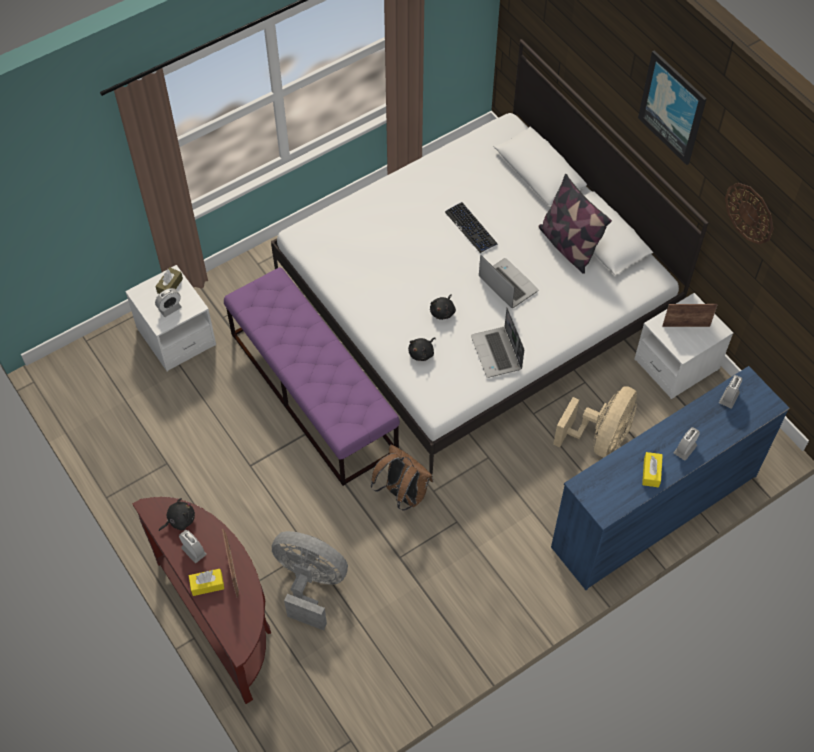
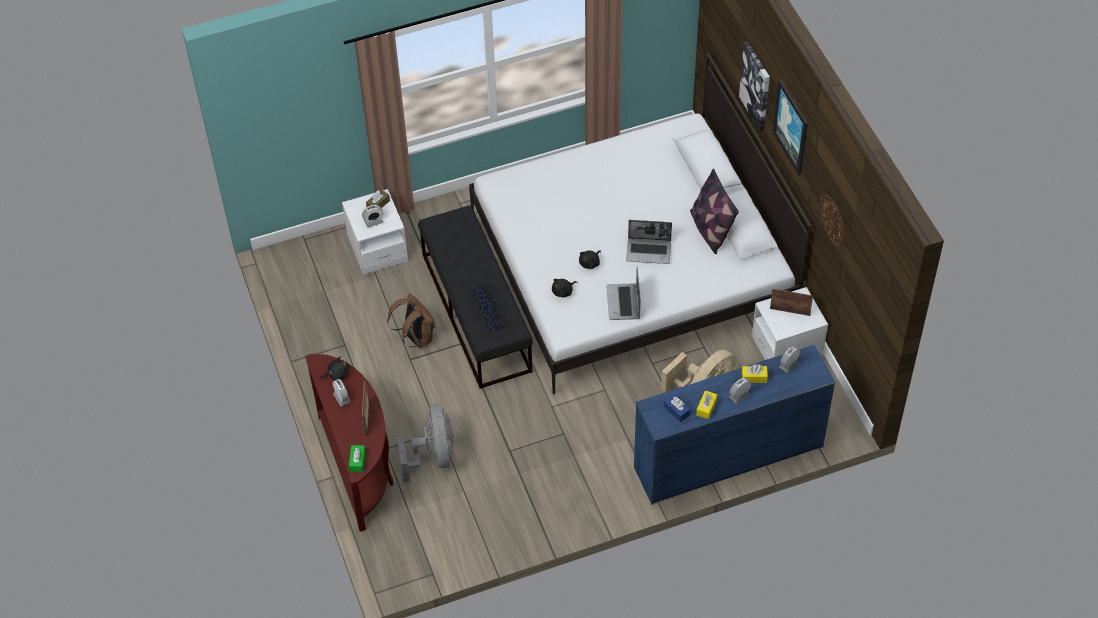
camera: 15 degrees right, 5 degrees down
yellow tissue box [189,569,224,596] -> yellow tissue box moved to [742,364,768,383]
purple bench [224,267,400,486] -> black bench [418,206,533,389]
grey fan [272,531,348,631] -> grey fan turned 45 degrees clockwise [397,404,454,482]
brown backpack [371,445,434,511] -> brown backpack moved to [387,294,436,348]
keyboard [445,202,498,253] -> keyboard moved to [470,285,505,332]
laptop [479,255,538,308] -> laptop turned 120 degrees clockwise [626,220,672,264]
none -> green tissue box [349,445,366,472]
none -> blue tissue box [664,394,690,422]
none -> picture [739,42,770,131]

